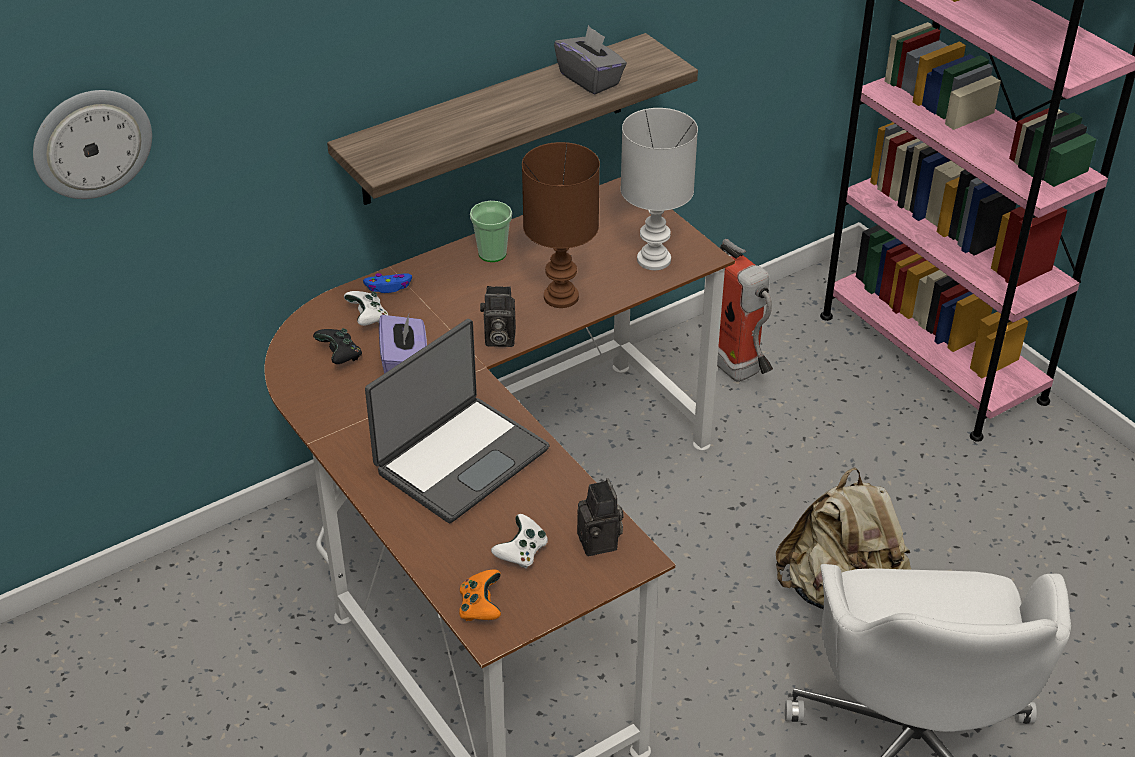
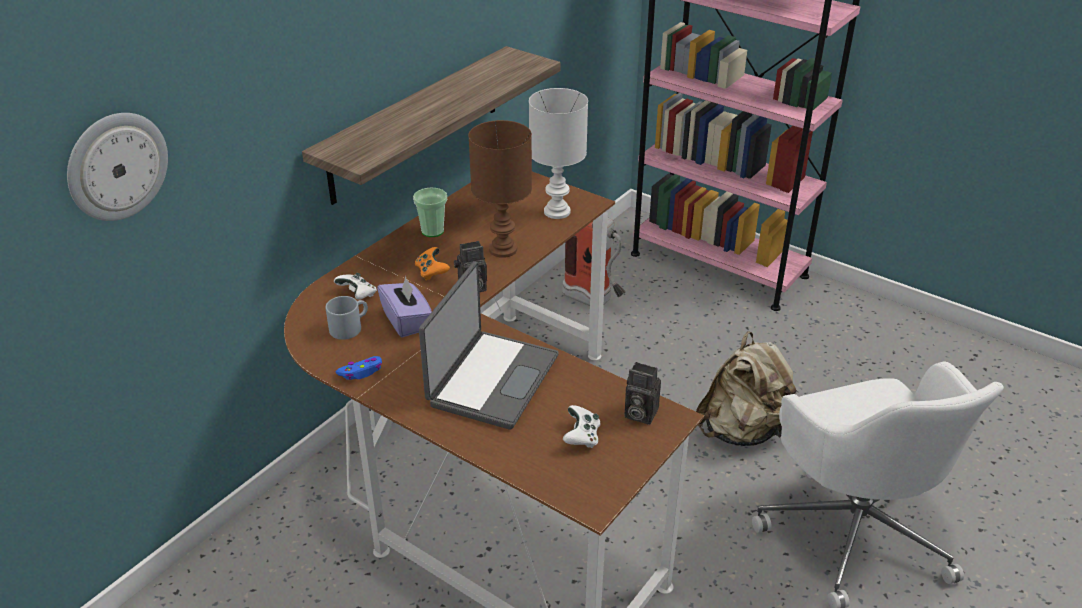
camera: 20 degrees left, 5 degrees down
black game controller [313,328,362,364] -> grey mug [325,296,368,340]
blue game controller [363,273,412,293] -> blue game controller moved to [335,356,382,380]
orange game controller [459,570,501,621] -> orange game controller moved to [415,247,450,281]
grey tissue box [554,25,627,94] -> none
camera [577,478,624,556] -> camera turned 150 degrees clockwise [624,362,661,425]

